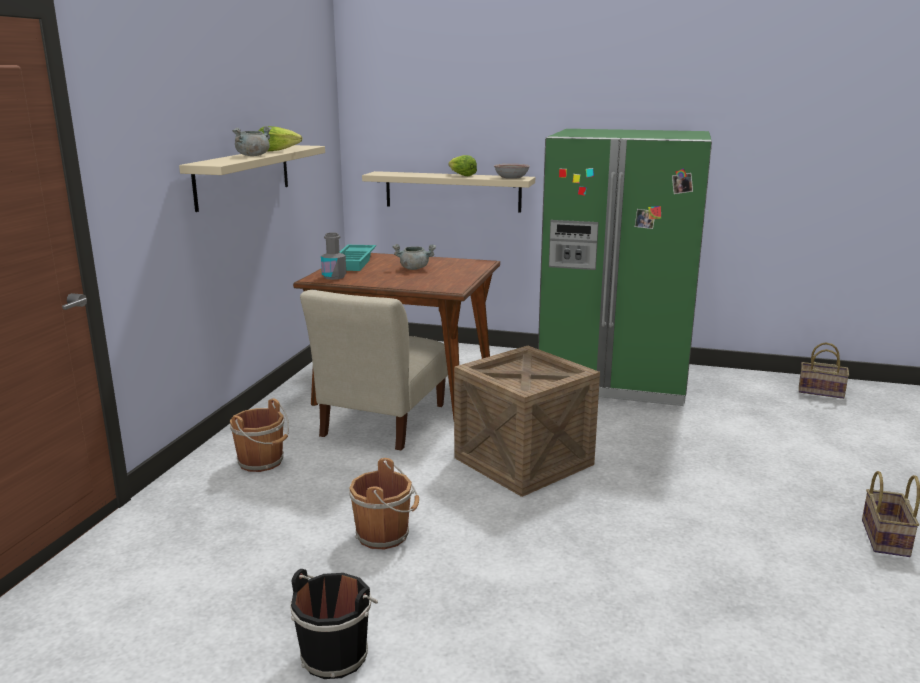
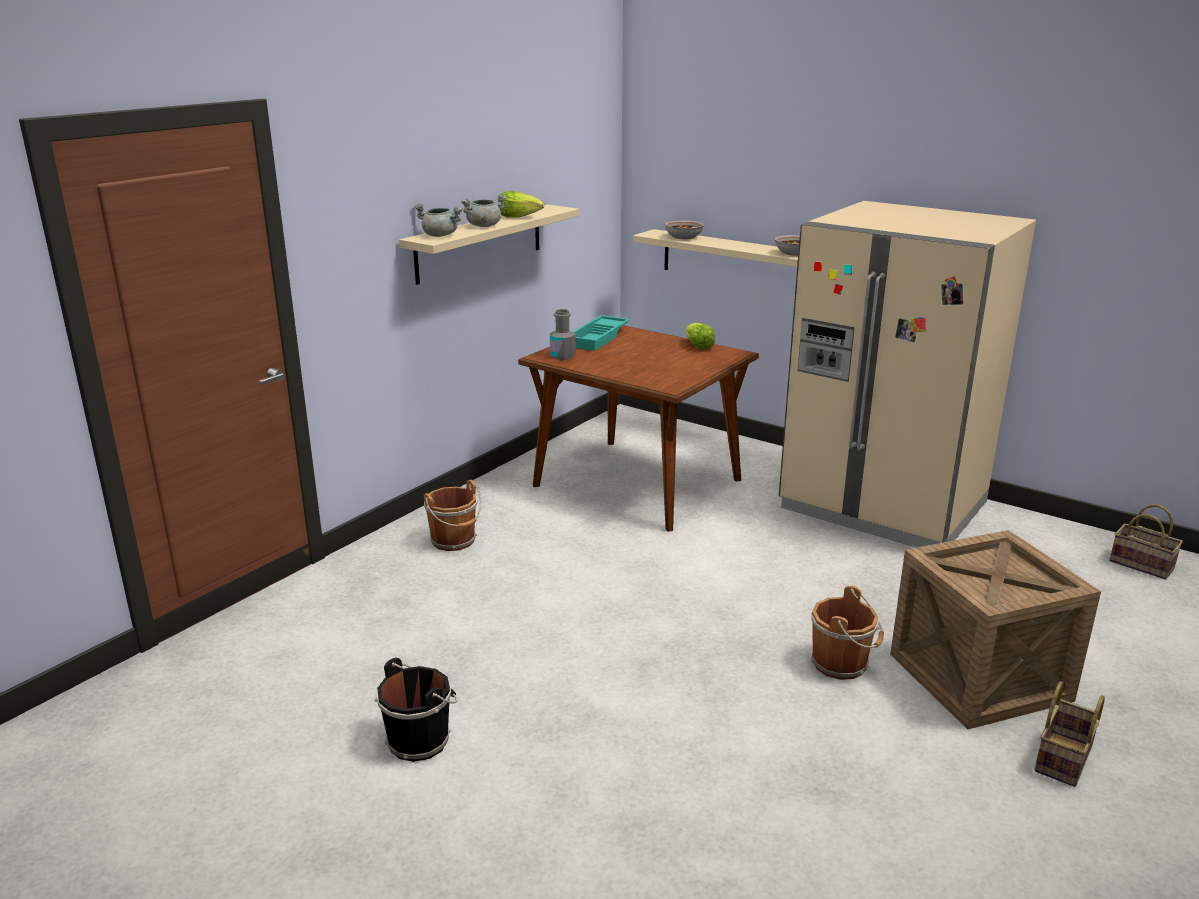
camera: 20 degrees right, 5 degrees up
beige chair [300,290,448,450] -> none
brown bucket [349,458,419,549] -> brown bucket moved to [811,586,884,680]
grey cooking pot [393,244,436,270] -> grey cooking pot moved to [414,203,463,237]
lettuce [448,155,477,176] -> lettuce moved to [686,323,715,349]
crate [454,346,600,497] -> crate moved to [890,530,1101,729]
green fridge [538,129,712,406] -> beige fridge [779,201,1036,548]
none -> bowl [665,220,704,239]

